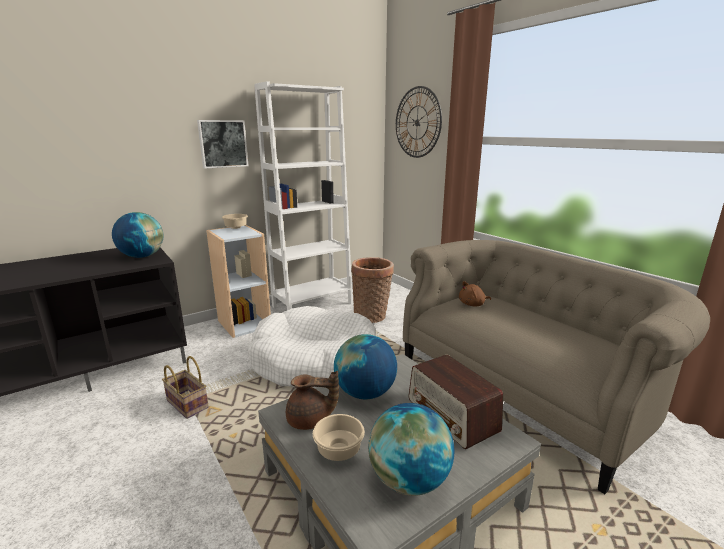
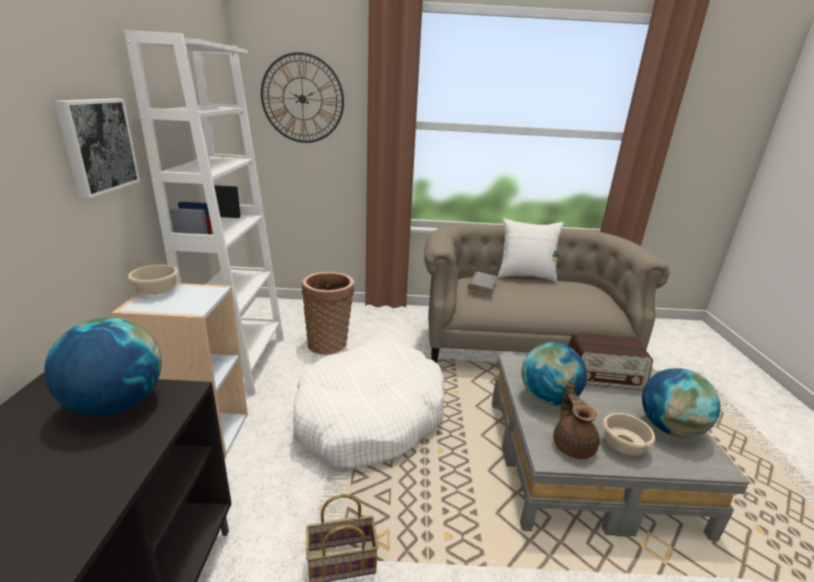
camera: 55 degrees left, 5 degrees up
brown teapot [286,371,339,430] -> brown teapot turned 45 degrees counterclockwise [553,380,599,459]
brown plush toy [459,281,491,307] -> grey book [468,272,498,297]
none -> white pillow [498,218,564,283]

